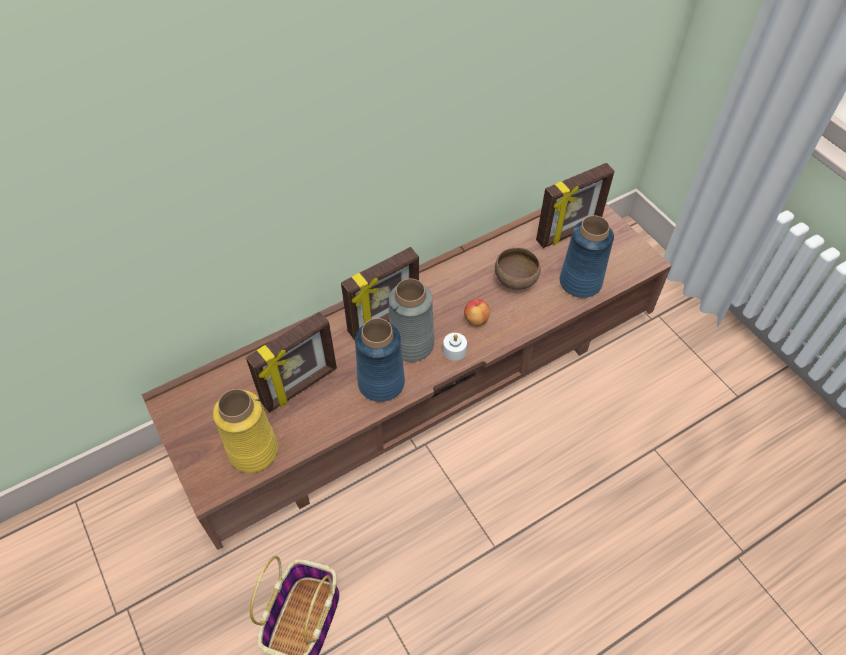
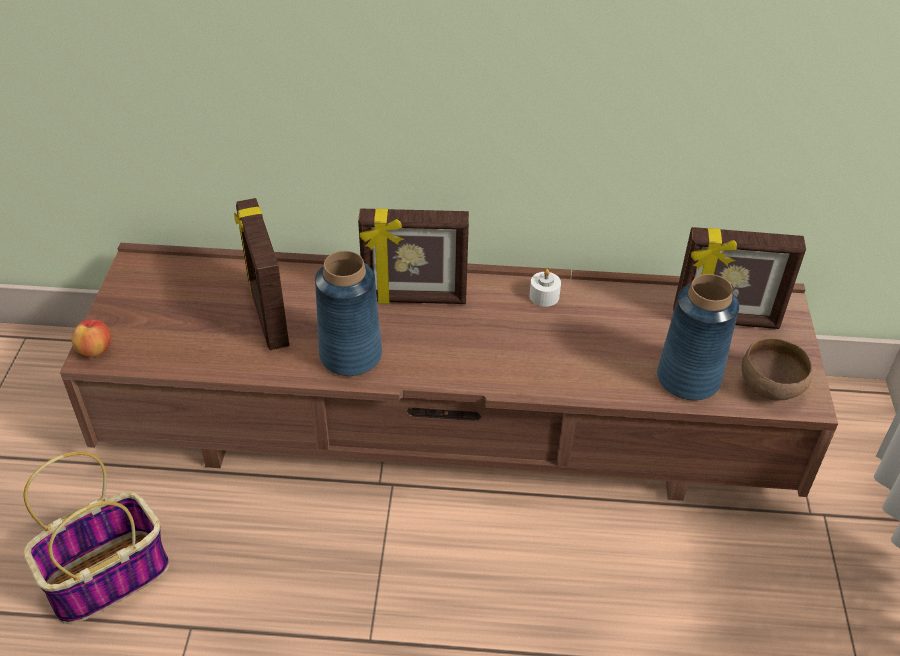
camera: 35 degrees right, 10 degrees down
yellow vase [213,389,278,473] -> none
picture frame [246,312,337,413] -> picture frame turned 75 degrees clockwise [234,198,289,350]
grey vase [389,279,434,362] -> none
white candle [443,333,467,361] -> white candle moved to [530,269,561,307]
apple [464,299,490,326] -> apple moved to [71,319,111,357]
brown bowl [495,247,541,290] -> brown bowl moved to [742,338,813,400]

